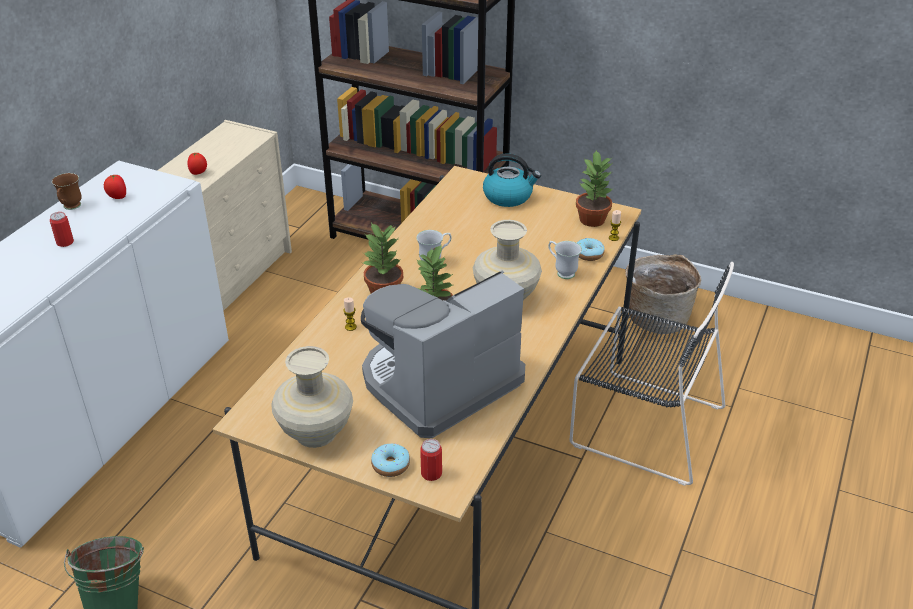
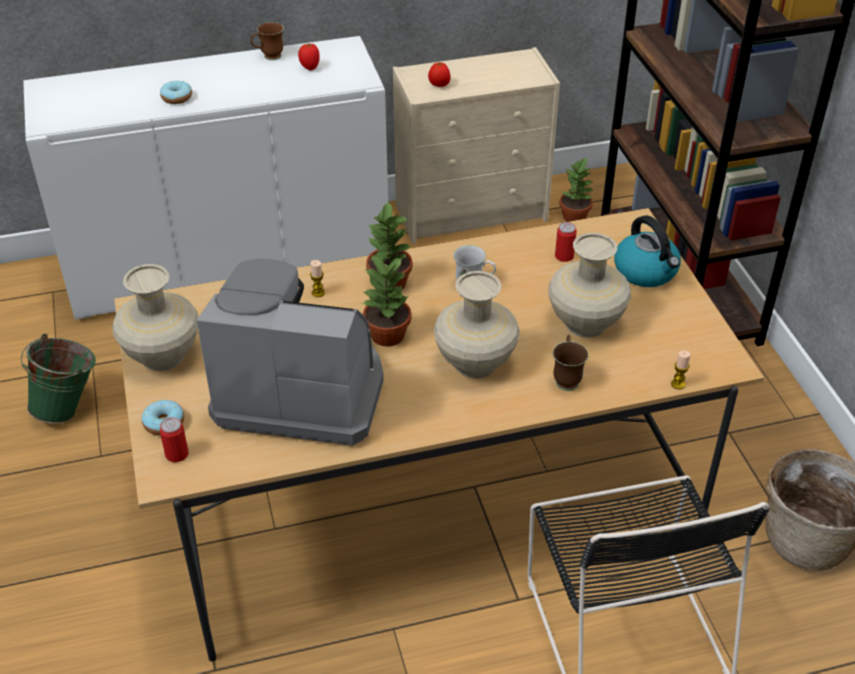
camera: 50 degrees right, 5 degrees up
can [50,212,74,247] -> can moved to [555,222,577,262]
white mug [548,241,582,279] -> brown mug [553,335,588,391]
potted plant [576,150,612,227] -> potted plant moved to [559,158,593,222]
donut [577,238,605,261] -> donut moved to [160,81,192,104]
none -> beige vase [548,233,631,337]

